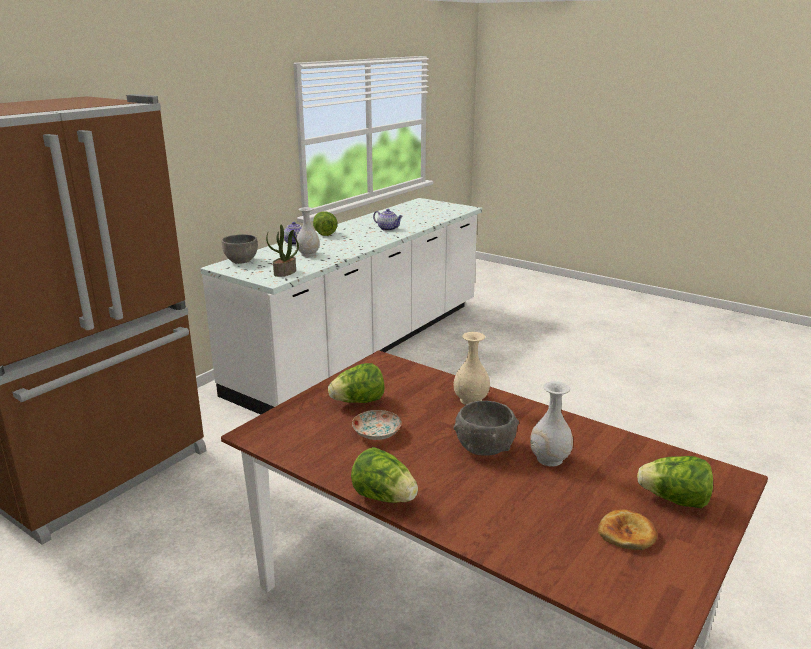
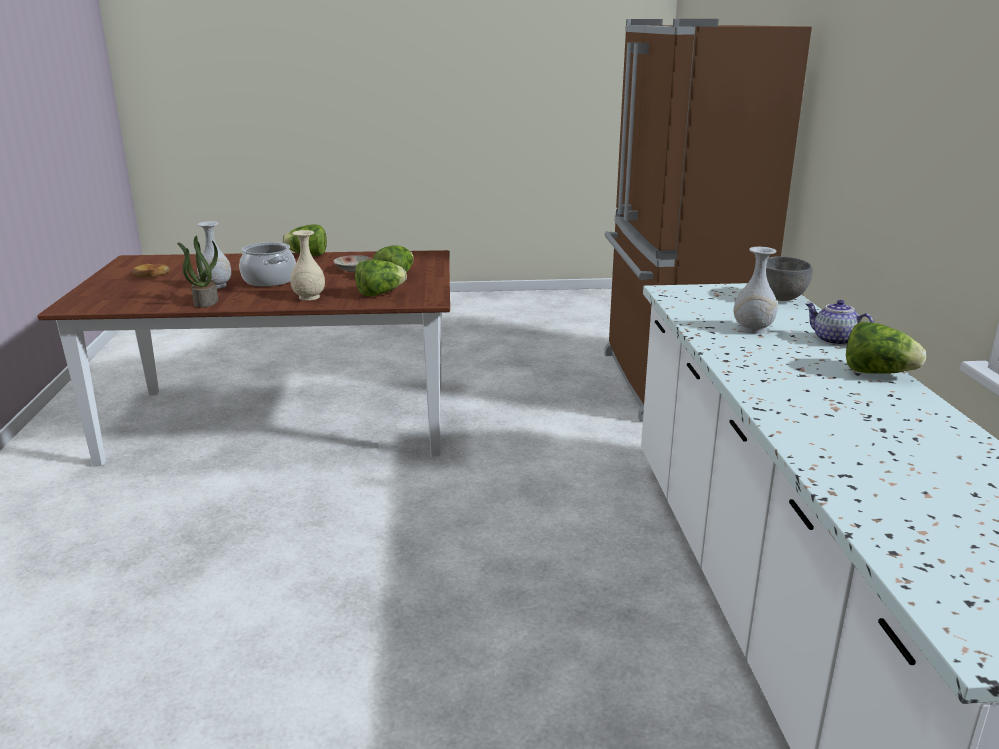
camera: 140 degrees right, 0 degrees up
potted plant [266,224,299,277] -> potted plant moved to [177,236,218,308]
teapot [373,209,403,231] -> none
grey bowl [454,401,519,456] -> cooking pot [239,242,296,287]
lettuce [637,456,713,508] -> lettuce moved to [355,260,407,296]

